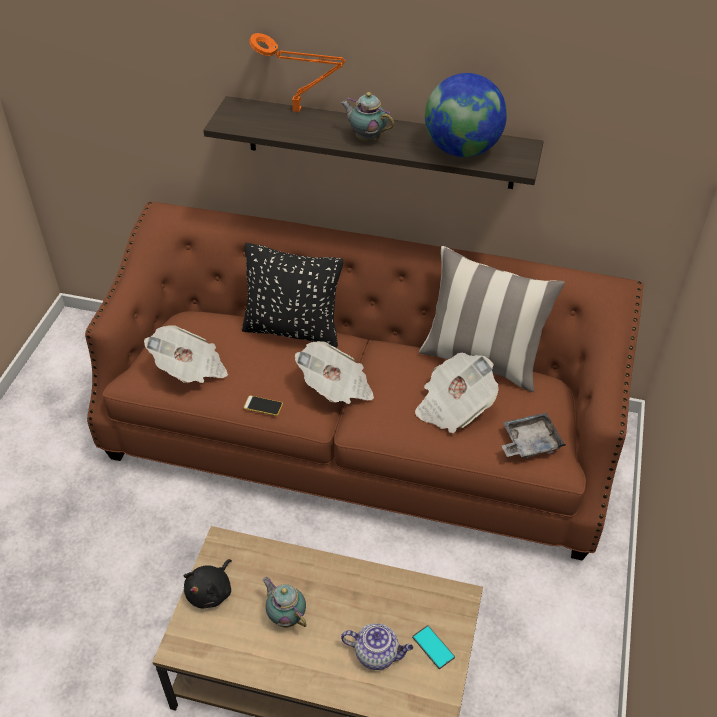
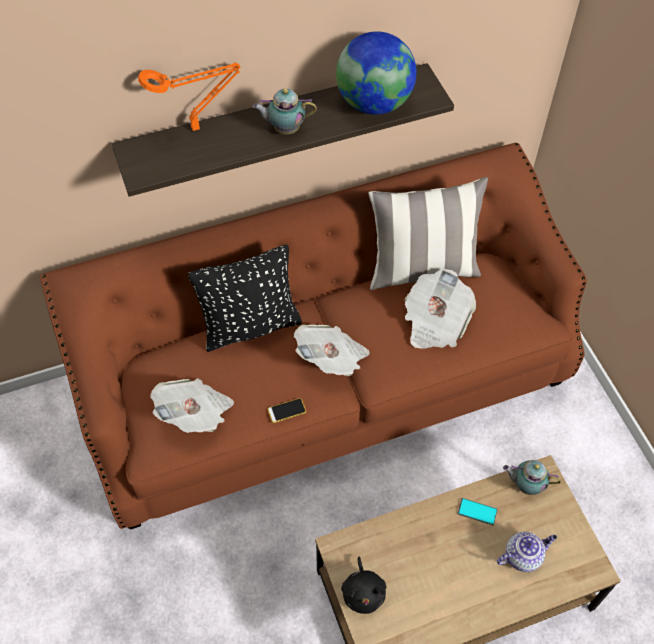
camera: 35 degrees left, 10 degrees up
teapot [262,577,307,627] -> teapot moved to [503,460,561,495]
phone [412,625,455,669] -> phone moved to [458,498,498,525]
grey tray [501,413,566,459] -> none

